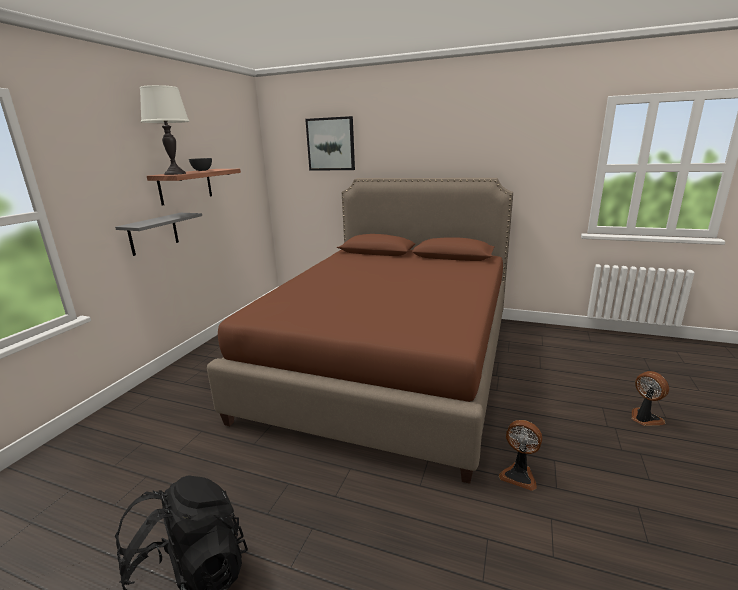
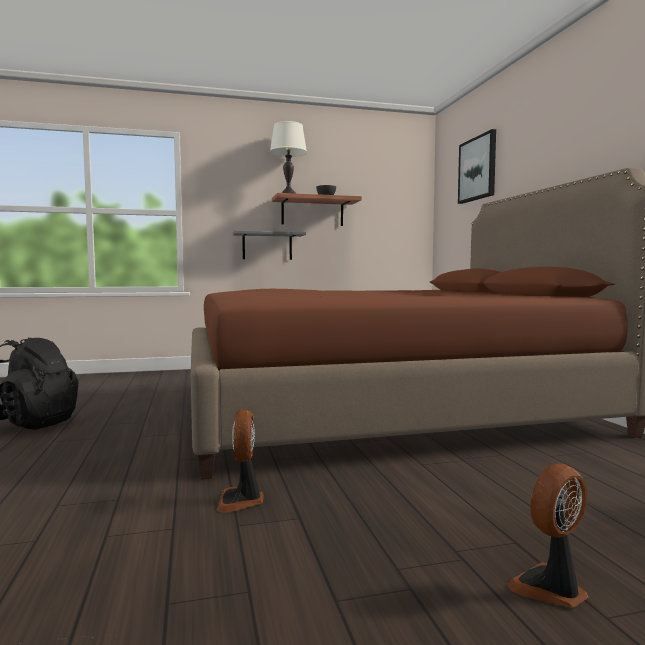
camera: 55 degrees right, 15 degrees down
fan [632,371,669,426] -> fan turned 150 degrees counterclockwise [507,463,588,608]

